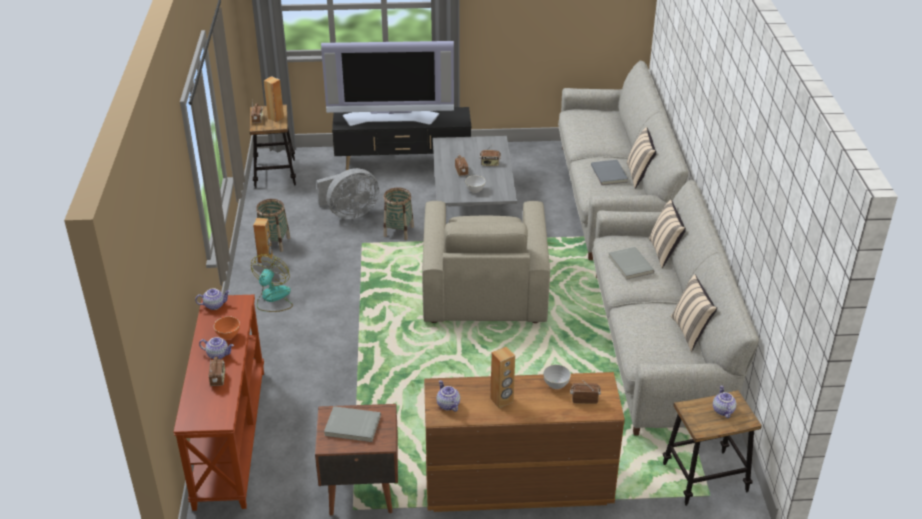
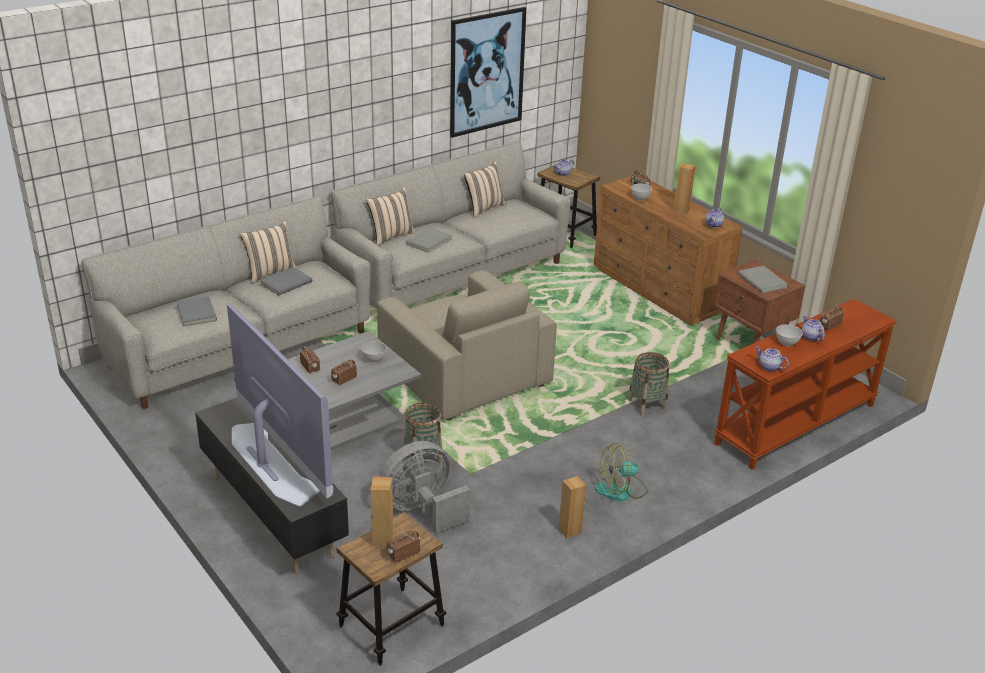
camera: 125 degrees left, 5 degrees down
orange bowl [214,316,240,340] -> grey bowl [776,324,803,346]
basket [256,199,290,252] -> basket moved to [628,352,669,416]
grey fan [316,168,379,219] -> grey fan turned 60 degrees counterclockwise [379,441,470,533]
beige armchair [422,201,550,323] -> beige armchair turned 90 degrees clockwise [377,270,557,421]
none -> grey book [176,296,217,326]
none -> picture [450,7,526,138]

